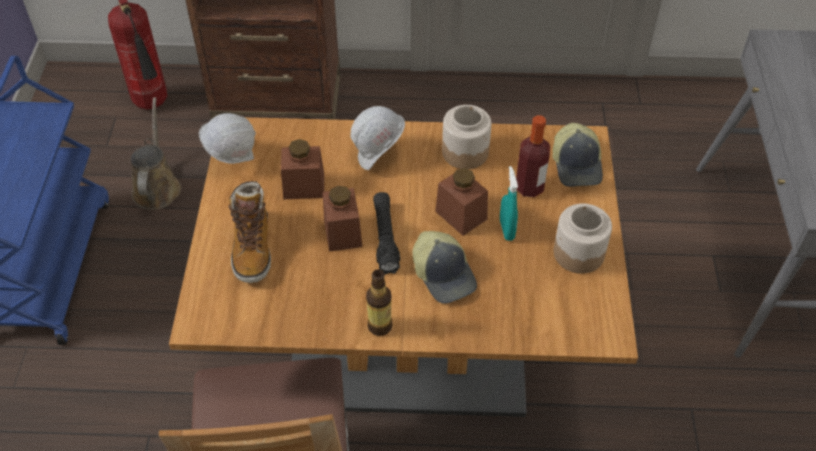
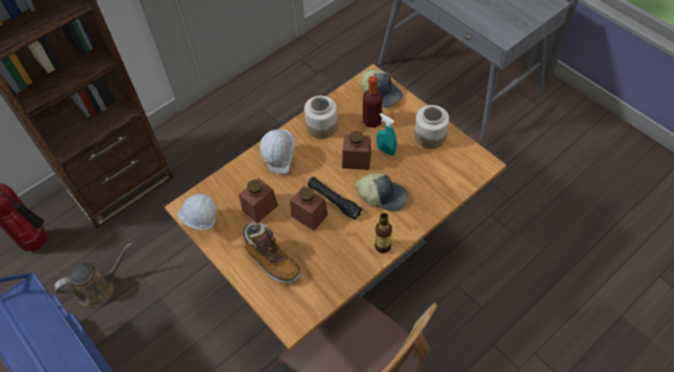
camera: 40 degrees left, 5 degrees up
brown watering can [130,97,181,210] -> brown watering can turned 105 degrees clockwise [54,243,132,307]

